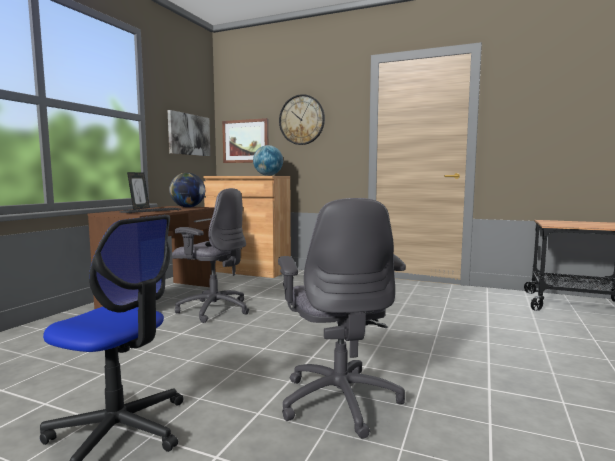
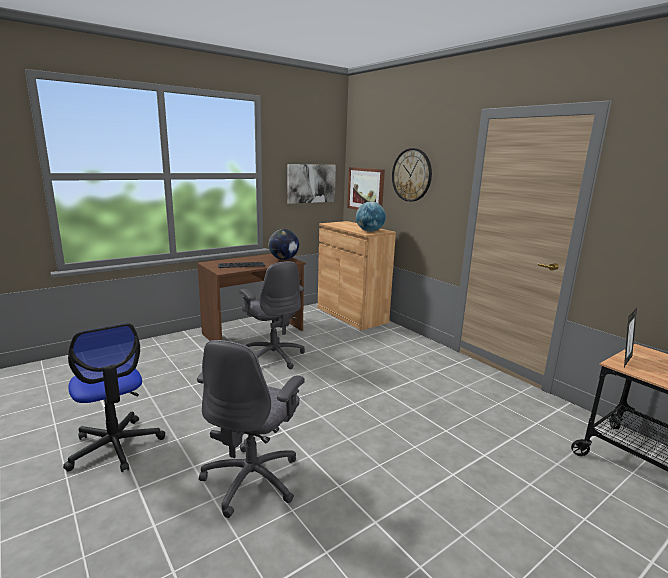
camera: 30 degrees right, 10 degrees up
picture frame [127,172,150,210] -> picture frame moved to [624,308,637,367]

